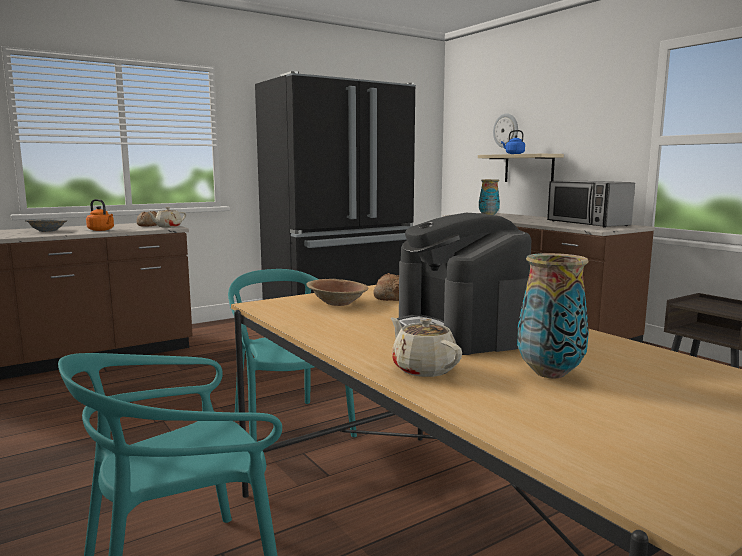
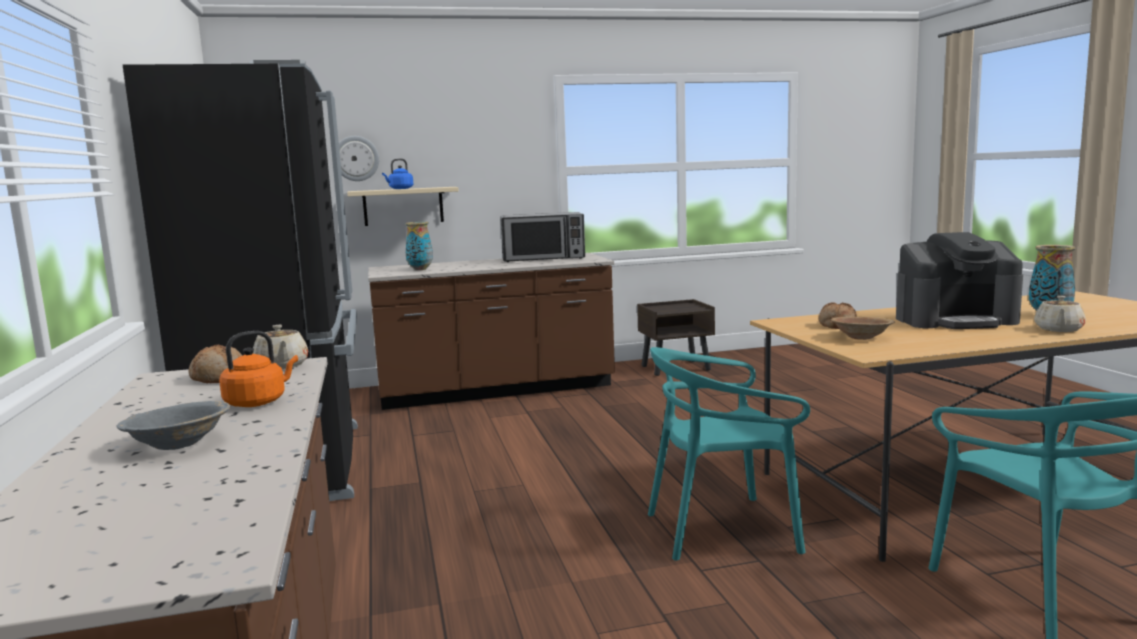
camera: 70 degrees left, 0 degrees up
beige teapot [390,318,462,377] -> beige teapot turned 45 degrees counterclockwise [1034,296,1086,332]

